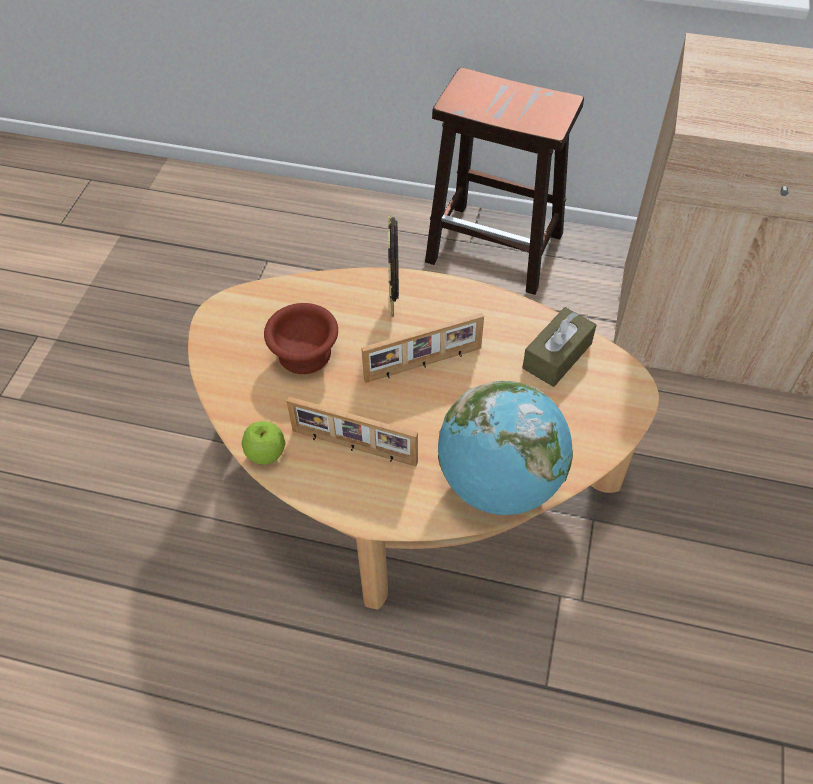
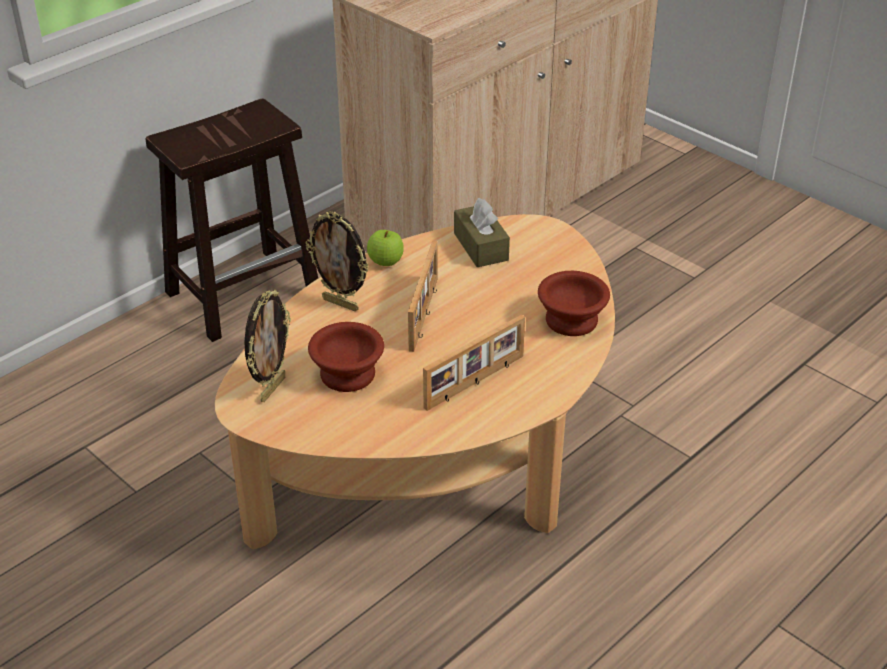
camera: 60 degrees left, 15 degrees down
apple [242,421,285,465] -> apple moved to [367,230,404,266]
globe [438,381,573,515] -> brown bowl [538,271,610,336]
none -> picture frame [244,289,291,402]

